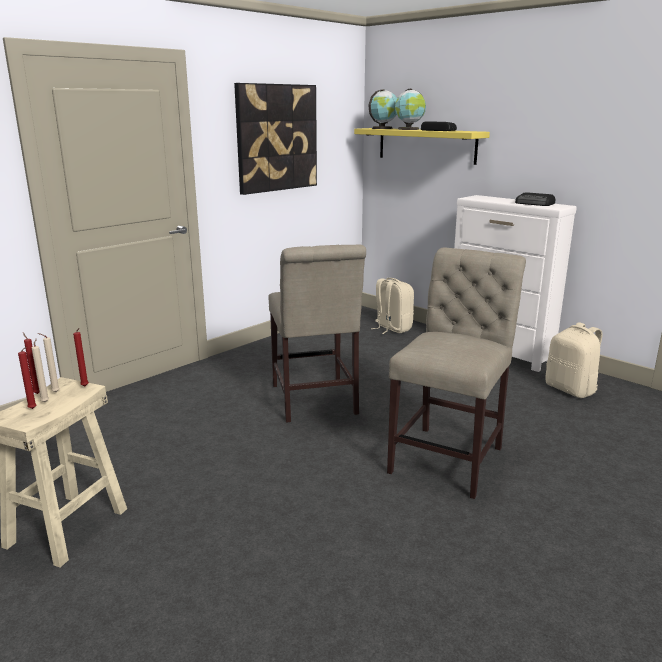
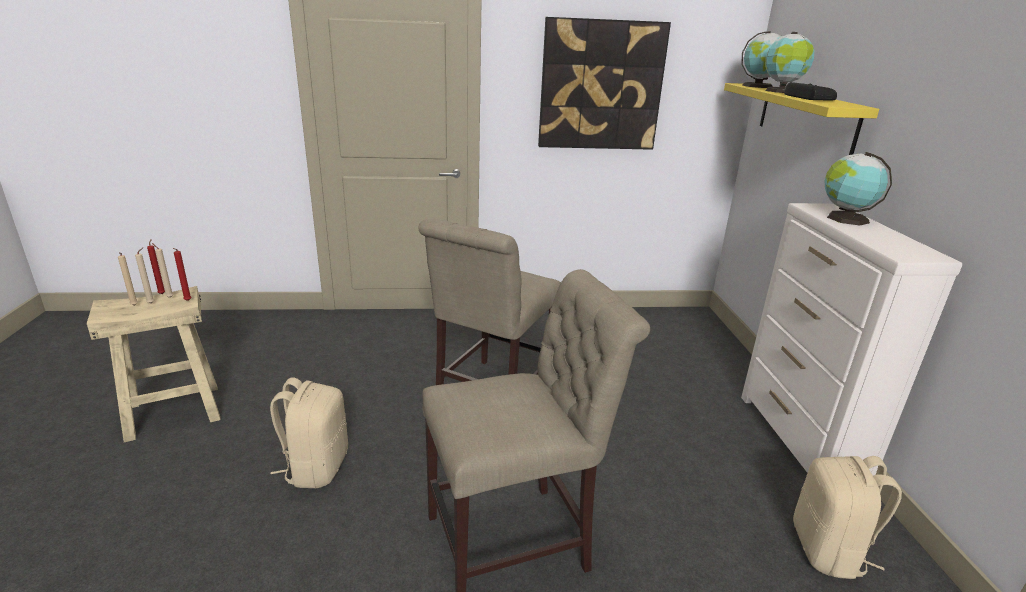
camera: 40 degrees right, 5 degrees up
red candle [18,347,37,409] -> beige candle [118,252,138,306]
beige backpack [371,278,414,334] -> beige backpack moved to [270,378,348,488]
radio [515,192,555,206] -> none
none -> globe [824,152,892,226]

